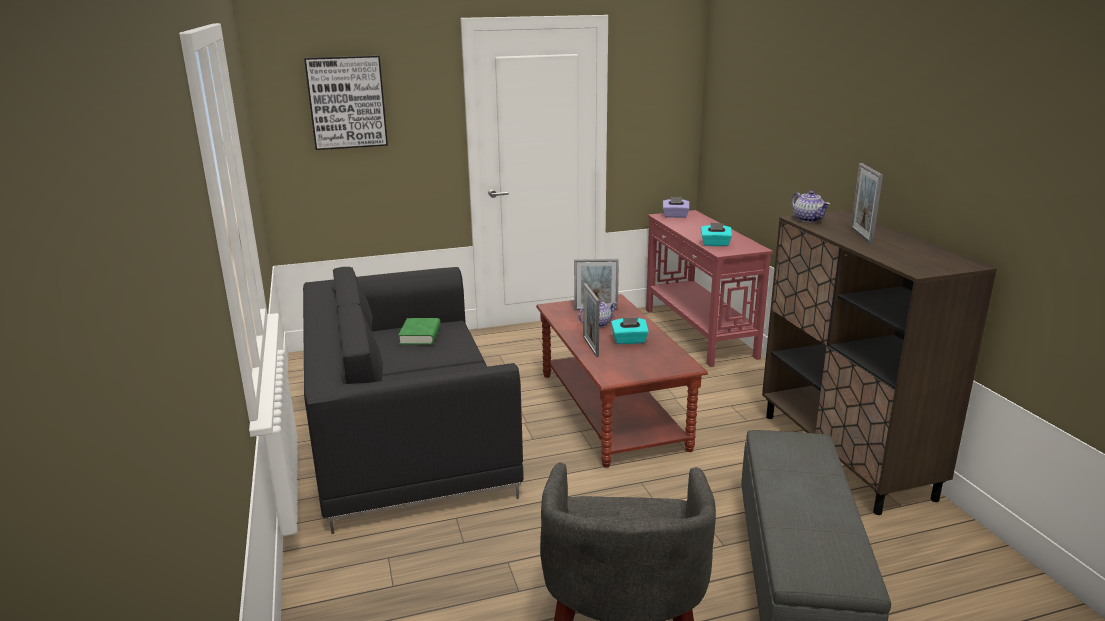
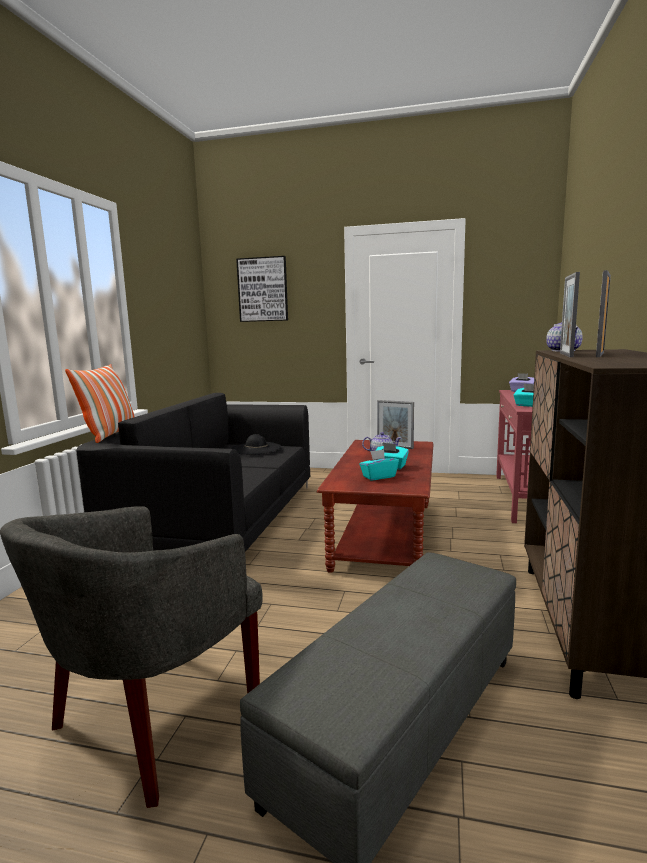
camera: 30 degrees right, 10 degrees down
green book [398,318,441,345] -> black hat [231,434,281,454]
picture frame [583,283,600,357] -> picture frame moved to [560,272,580,357]
none -> pillow [65,364,135,443]
none -> turquoise tissue box [359,449,399,480]

